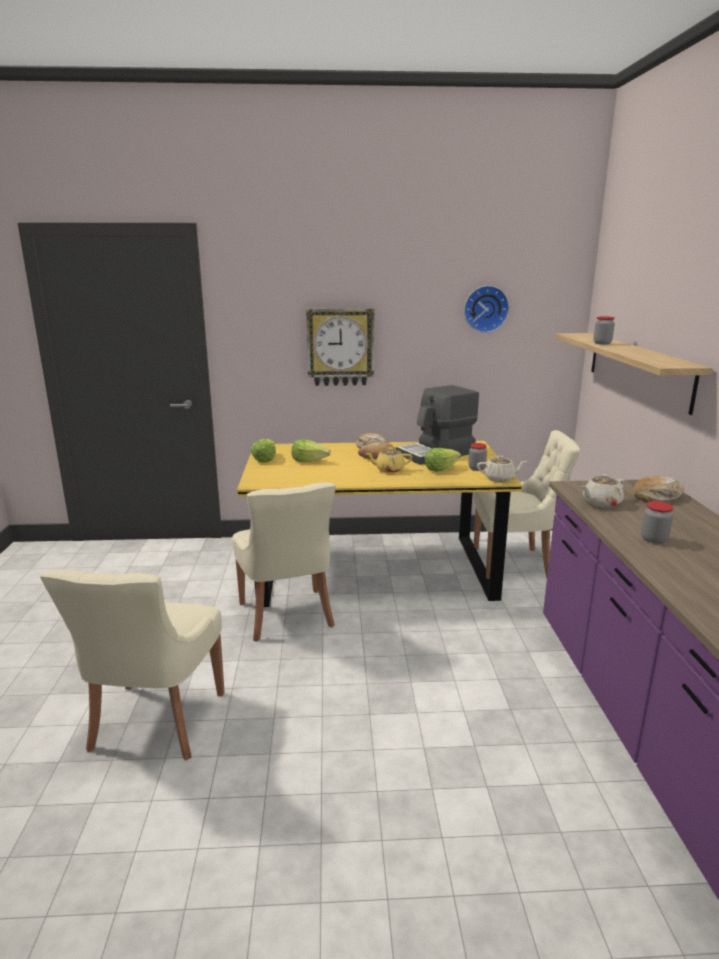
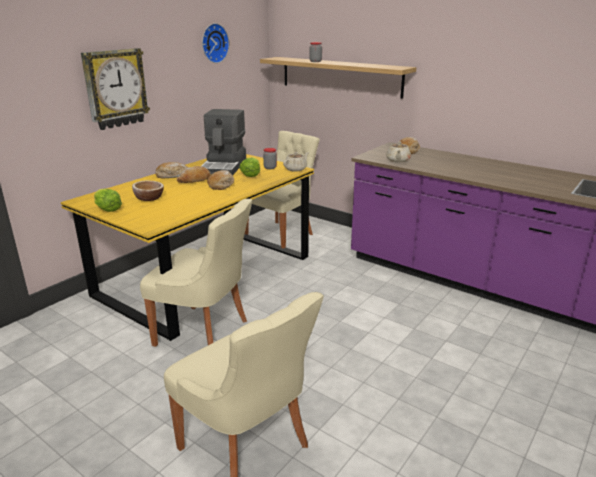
camera: 50 degrees left, 5 degrees up
lettuce [291,439,331,462] -> bowl [132,181,164,201]
yellow teapot [365,448,412,473] -> bread [207,170,234,190]
jar [641,501,674,544] -> none

